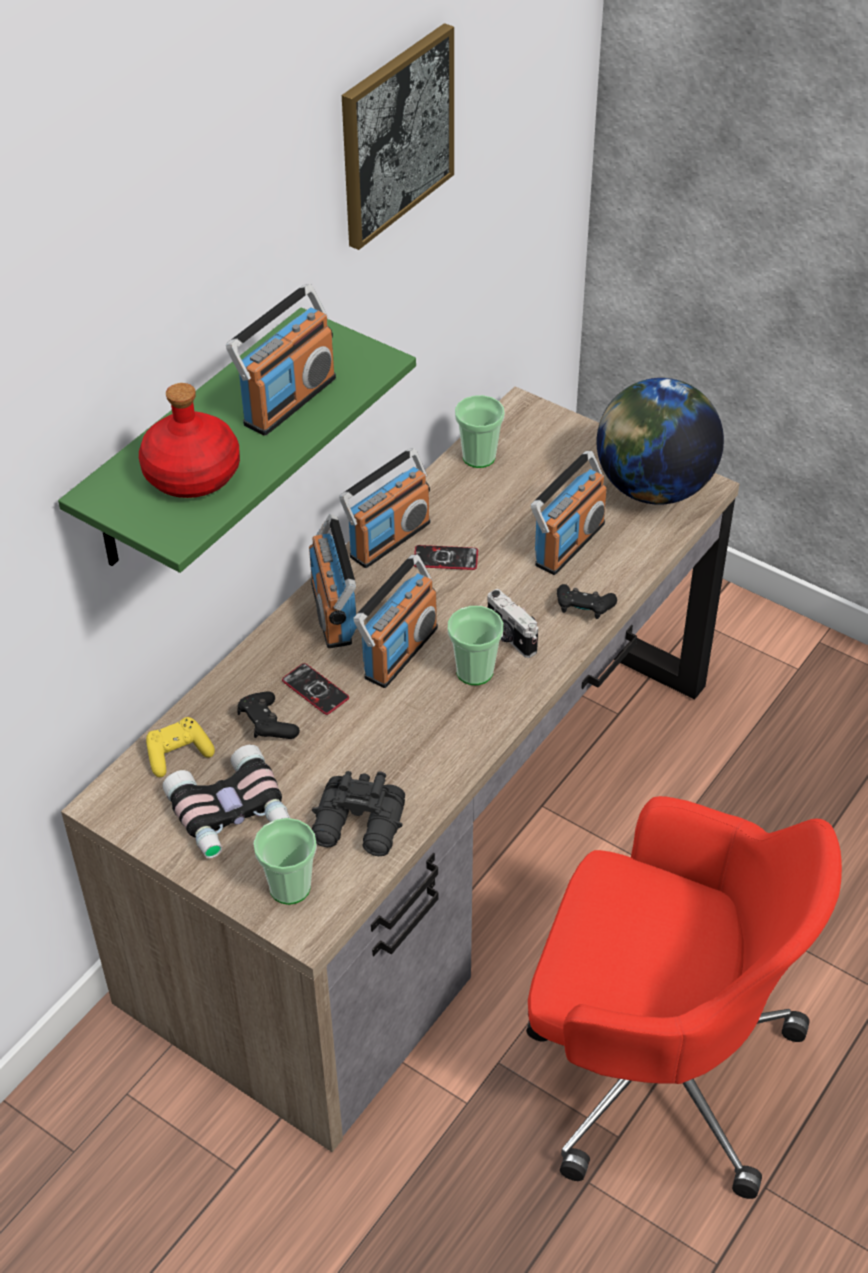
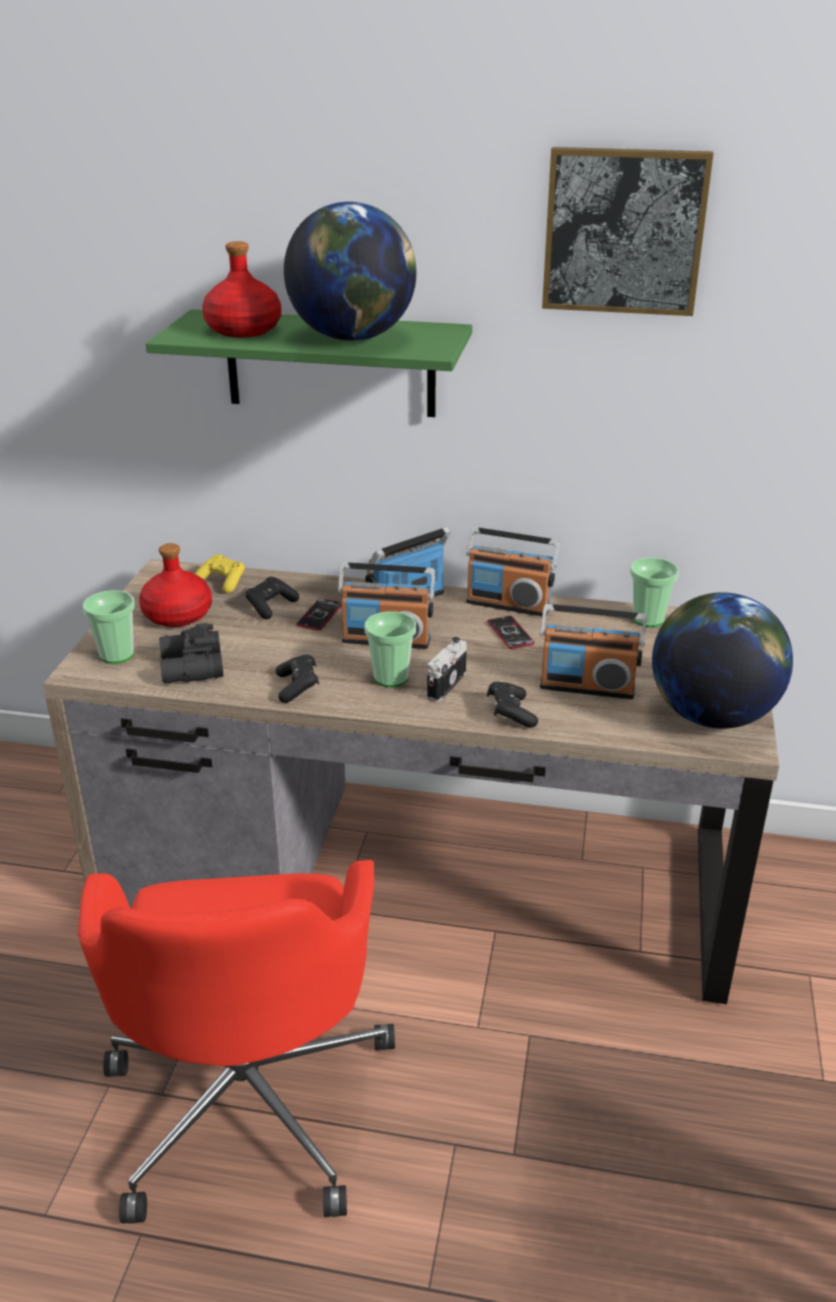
camera: 65 degrees right, 15 degrees down
binoculars [162,745,290,858] -> red bottle [139,543,212,627]
radio [226,284,336,436] -> globe [284,202,417,341]
none -> black game controller [276,655,319,703]

